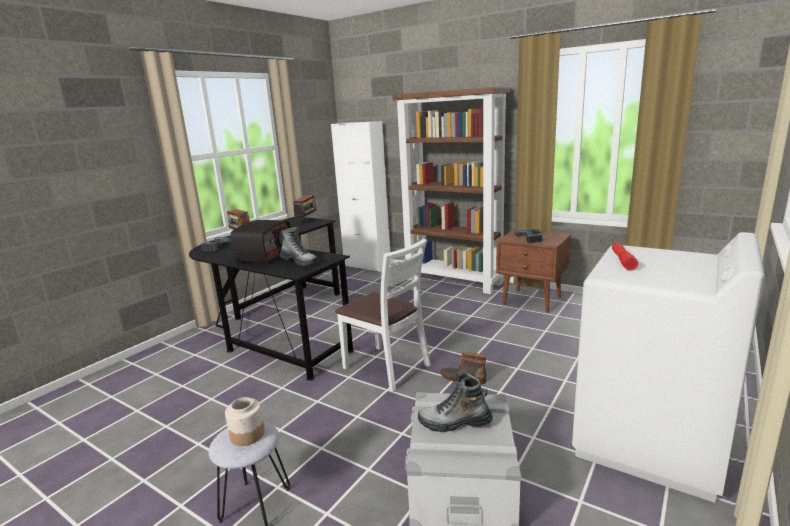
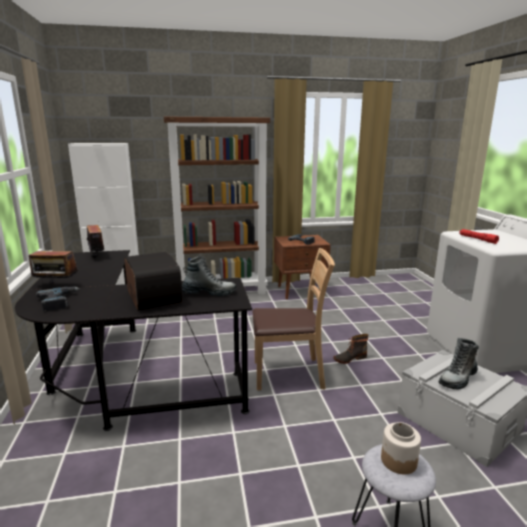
camera: 45 degrees left, 0 degrees up
white chair [335,239,431,392] -> brown chair [252,248,335,390]

